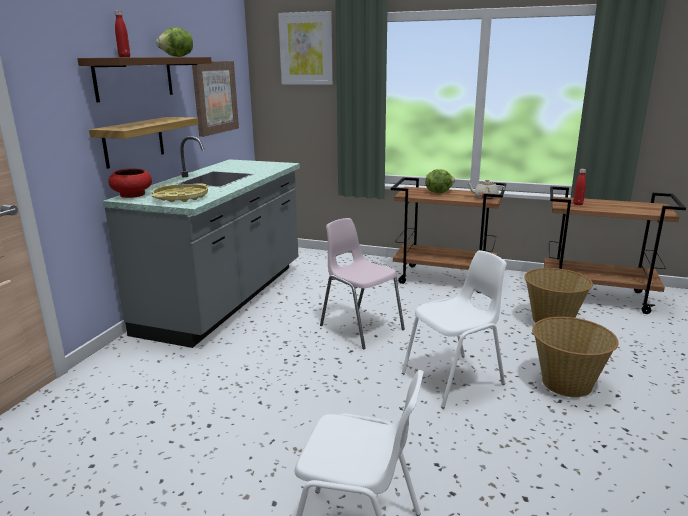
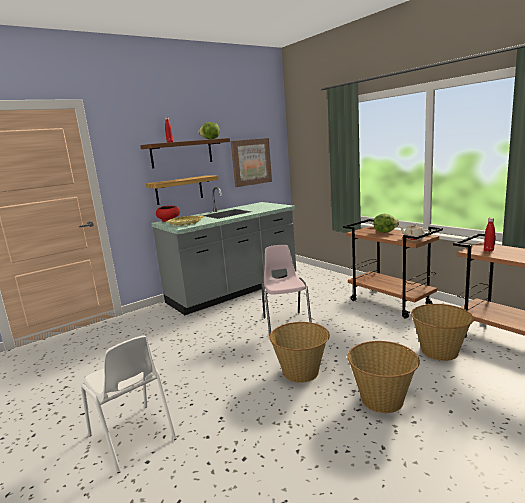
camera: 35 degrees right, 5 degrees down
picture [278,11,333,85] -> none
white chair [402,250,506,409] -> basket [270,322,330,383]

